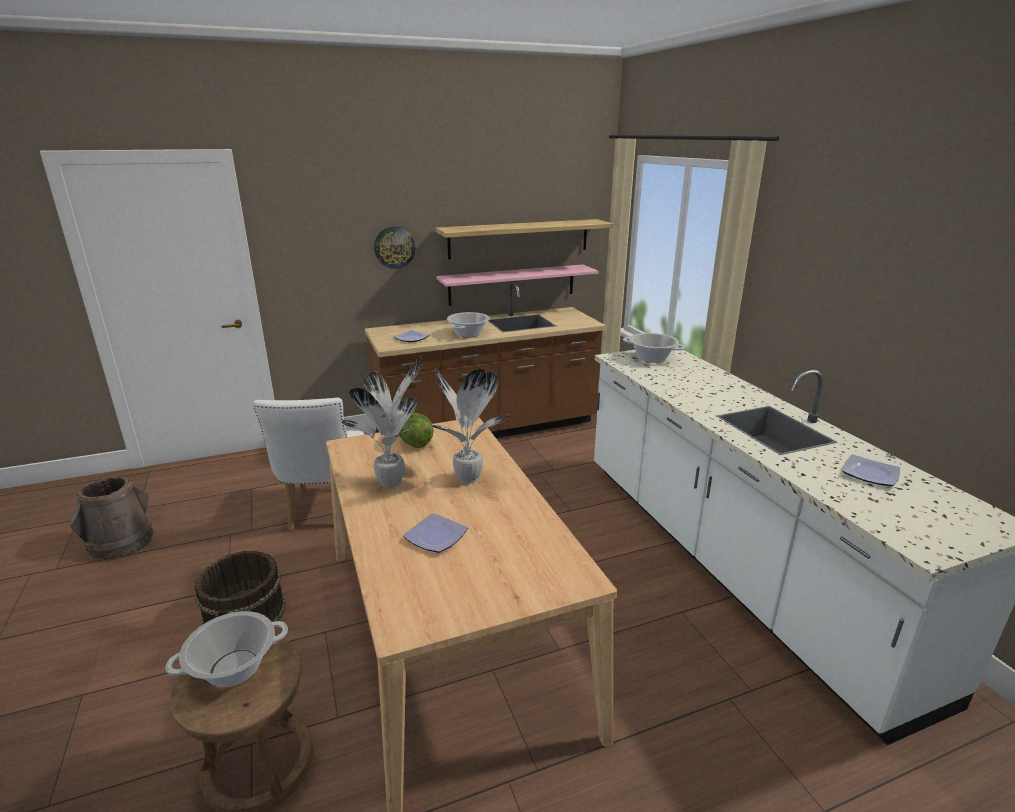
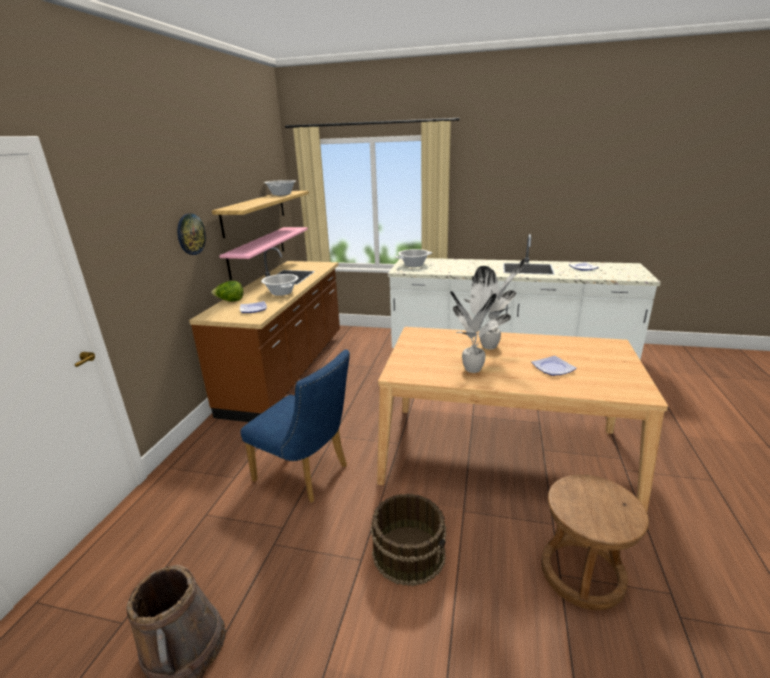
camera: 55 degrees left, 0 degrees up
cooking pot [165,611,288,687] -> cooking pot moved to [264,180,296,196]
white chair [253,398,365,531] -> blue chair [240,349,350,503]
lettuce [399,413,434,448] -> lettuce moved to [211,281,243,302]

